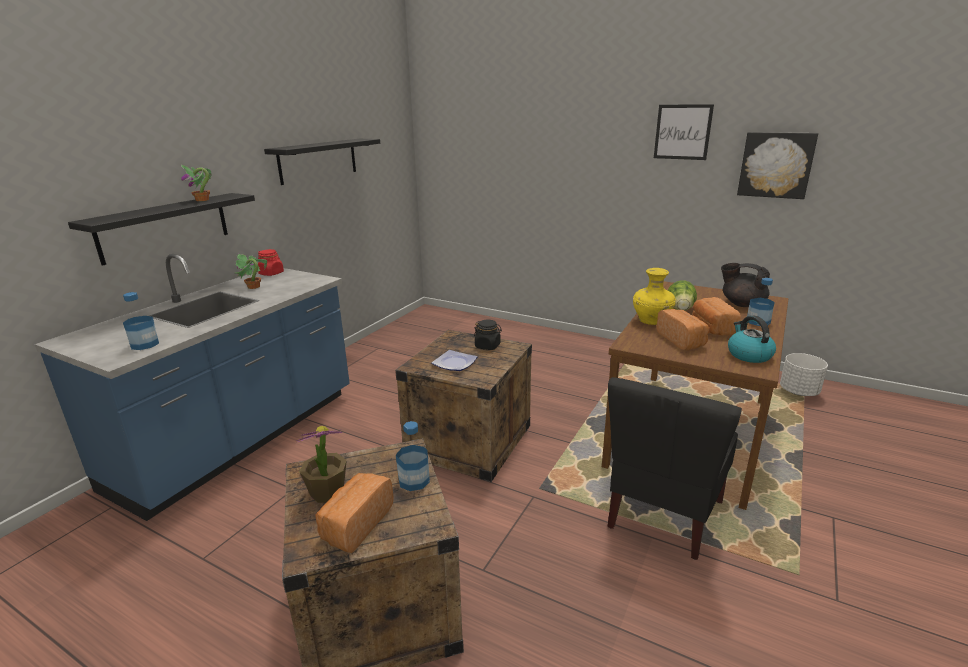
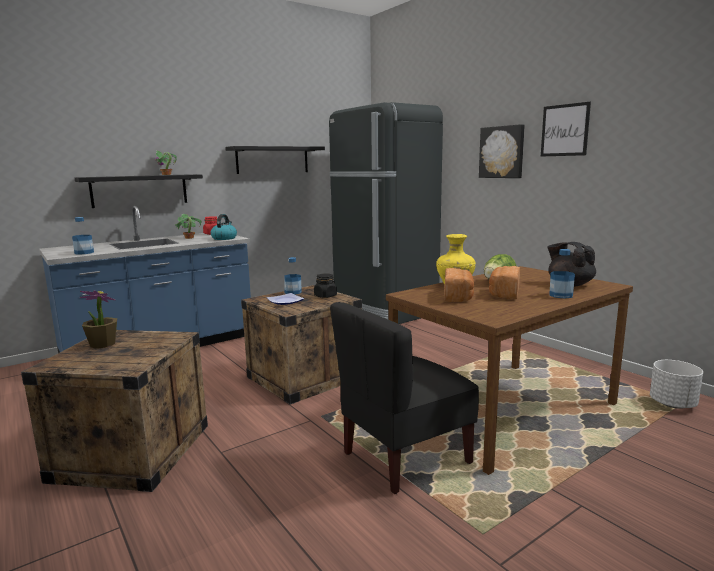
camera: 25 degrees right, 10 degrees down
bread [315,473,394,553] -> none
bottle [396,421,430,491] -> bottle moved to [284,257,302,294]
kettle [728,316,776,363] -> kettle moved to [211,214,237,240]
picture [737,132,818,199] -> picture moved to [479,124,525,178]
none -> black fridge [329,102,443,324]

